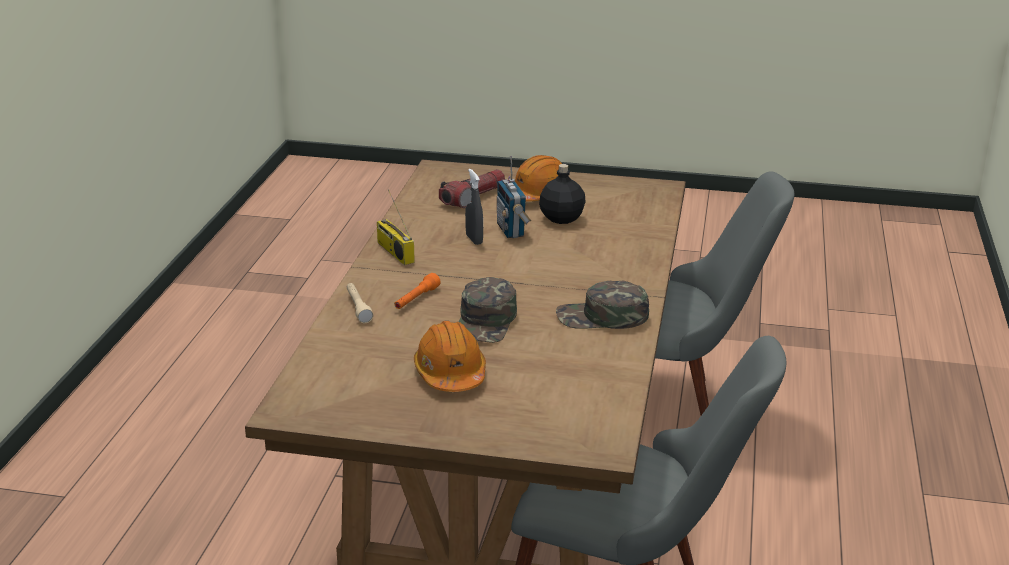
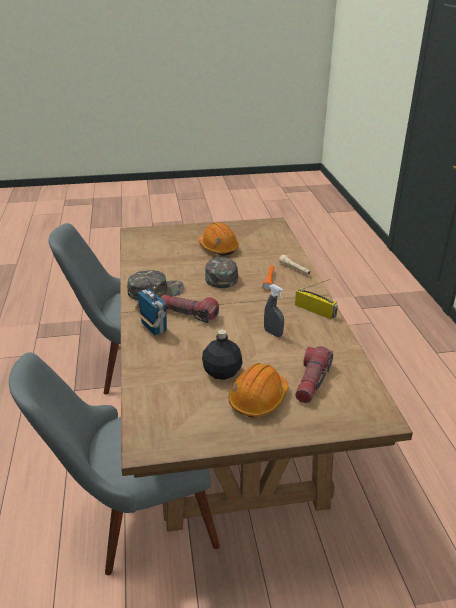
camera: 160 degrees right, 5 degrees up
radio [497,156,531,238] -> radio moved to [135,287,167,336]
none -> flashlight [161,295,219,323]

